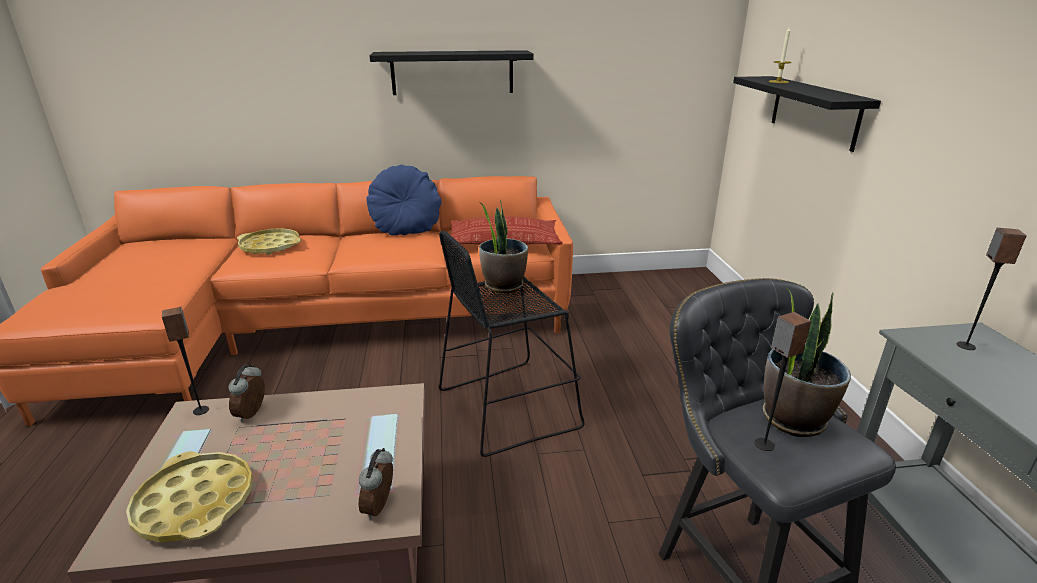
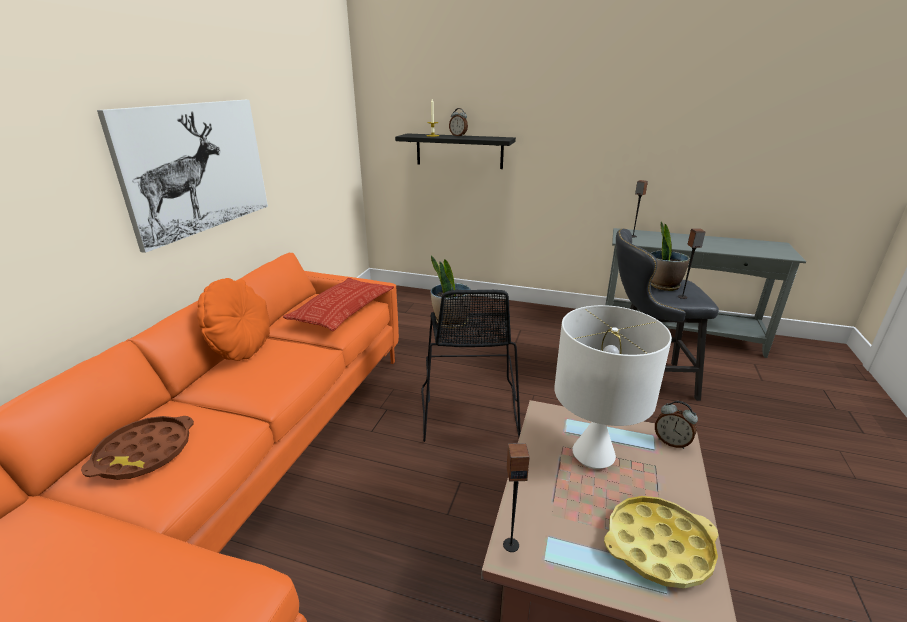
camera: 65 degrees left, 0 degrees up
alarm clock [228,364,265,422] -> alarm clock moved to [449,108,468,136]
yellow tray [237,228,301,255] -> brown tray [81,416,194,480]
blue pillow [366,165,441,236] -> orange pillow [197,278,270,361]
black shelf [370,50,534,95] -> picture [97,100,268,253]
none -> white table lamp [554,305,672,469]

